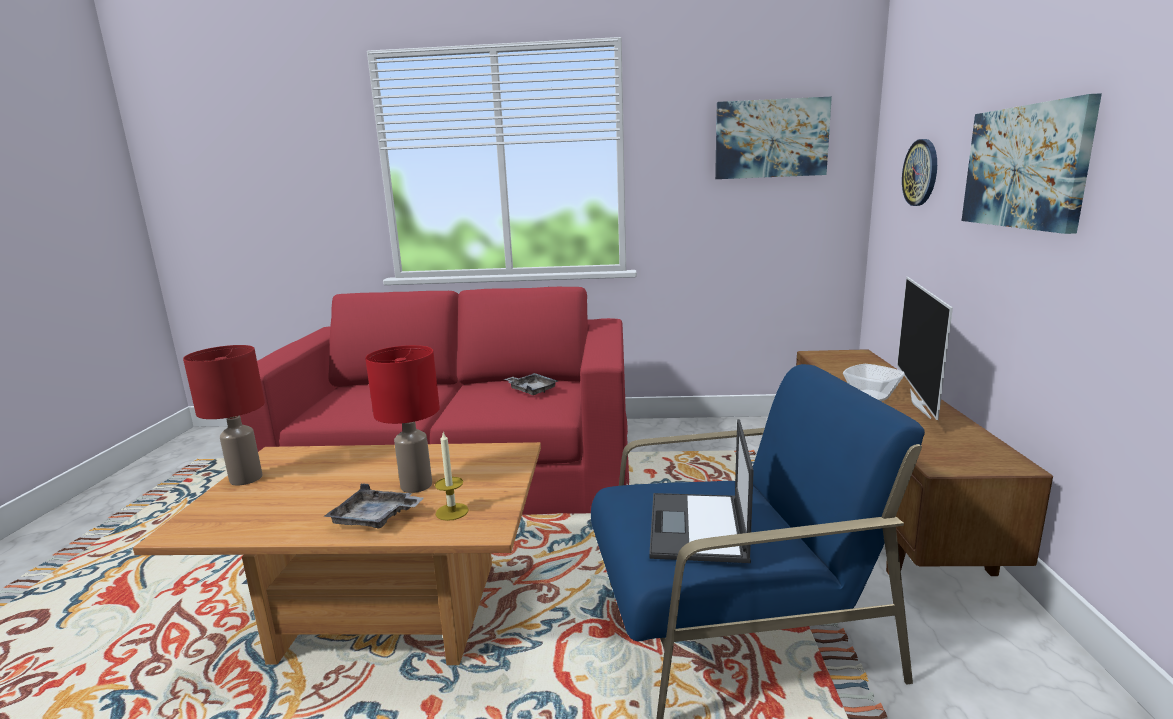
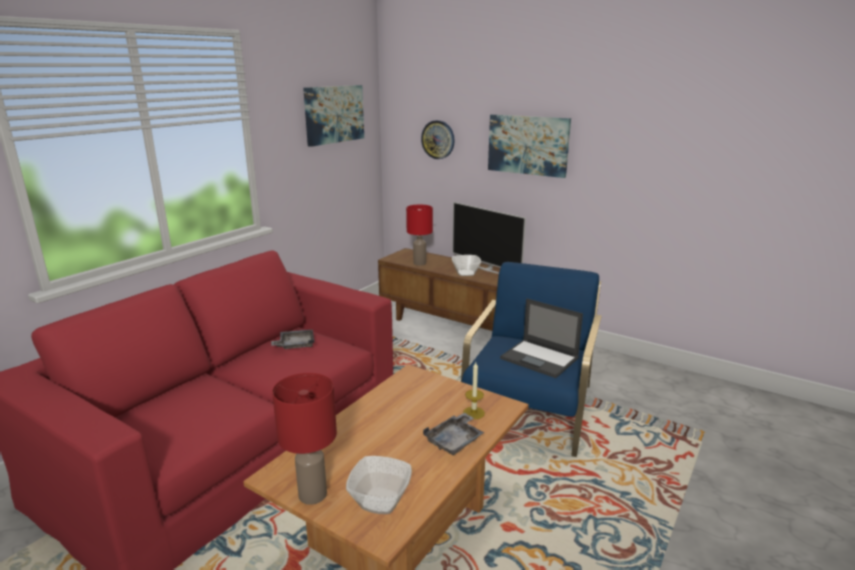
camera: 60 degrees left, 5 degrees up
red table lamp [365,345,440,493] -> red table lamp moved to [406,205,433,265]
none -> bowl [346,456,412,514]

